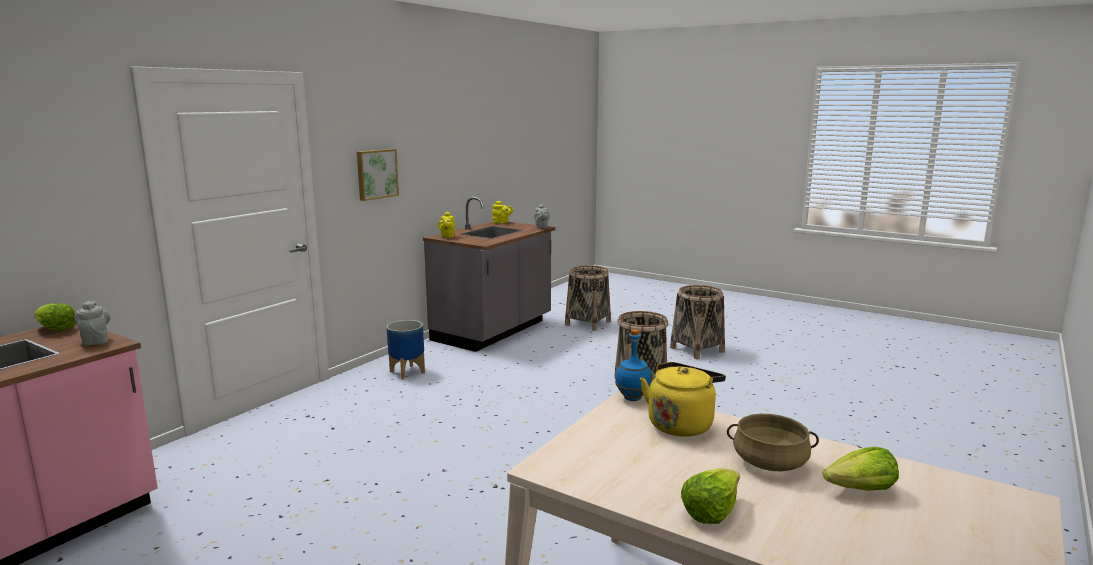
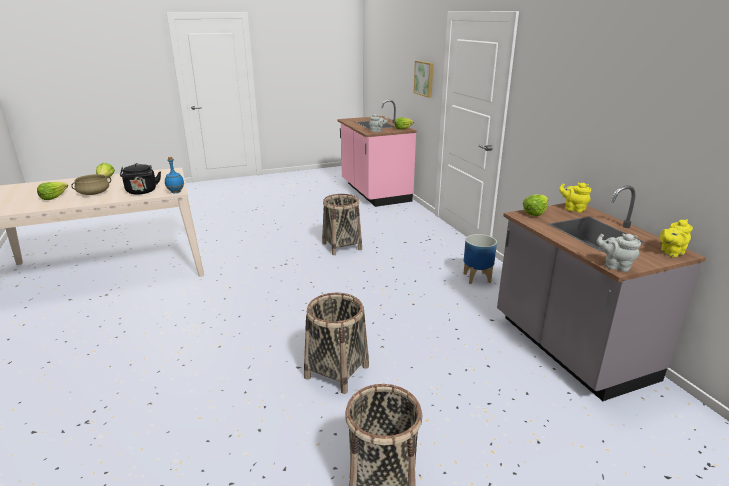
camera: 125 degrees right, 10 degrees up
picture [357,149,399,201] -> picture moved to [414,61,434,98]
basket [565,265,611,331] -> basket moved to [322,194,362,255]
yellow kettle [640,362,726,437] -> black kettle [120,163,161,195]
none -> lettuce [523,194,549,216]

